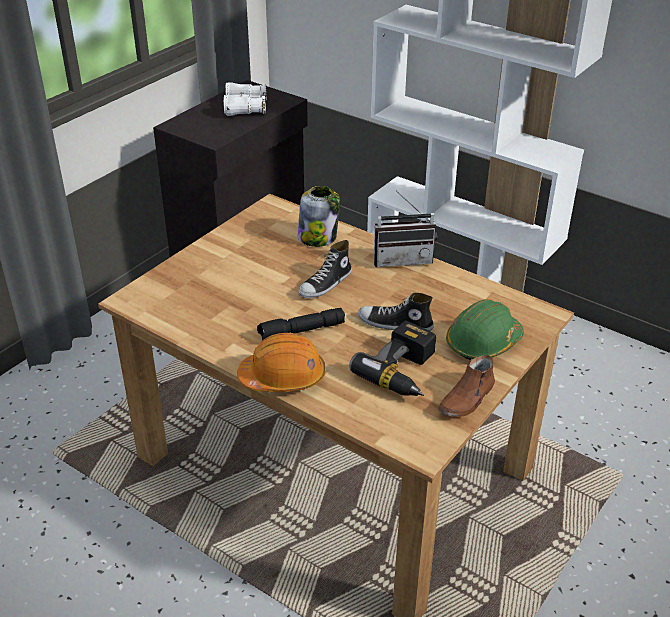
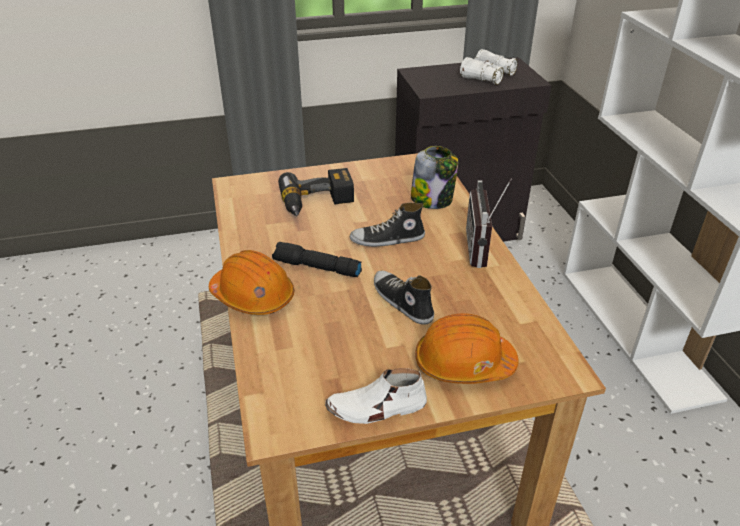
camera: 40 degrees right, 0 degrees up
power drill [349,320,436,396] -> power drill moved to [278,168,354,216]
radio [373,191,437,267] -> radio turned 60 degrees clockwise [466,179,512,268]
brown shoe [438,355,495,417] -> white shoe [325,368,427,424]
green hard hat [446,299,524,360] -> orange hard hat [415,313,519,384]

